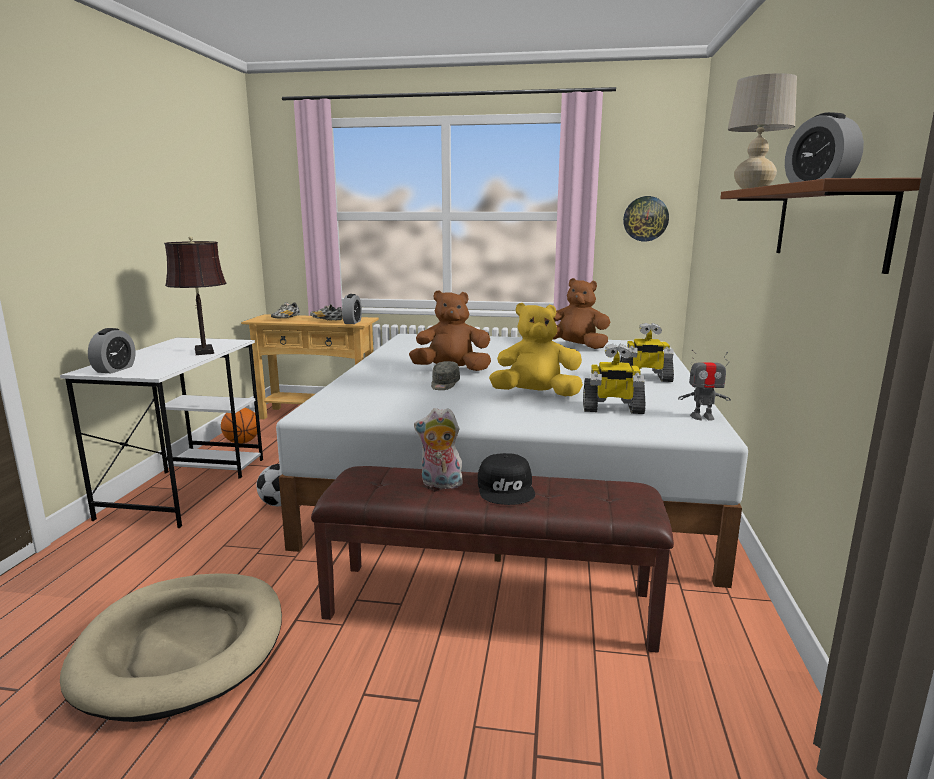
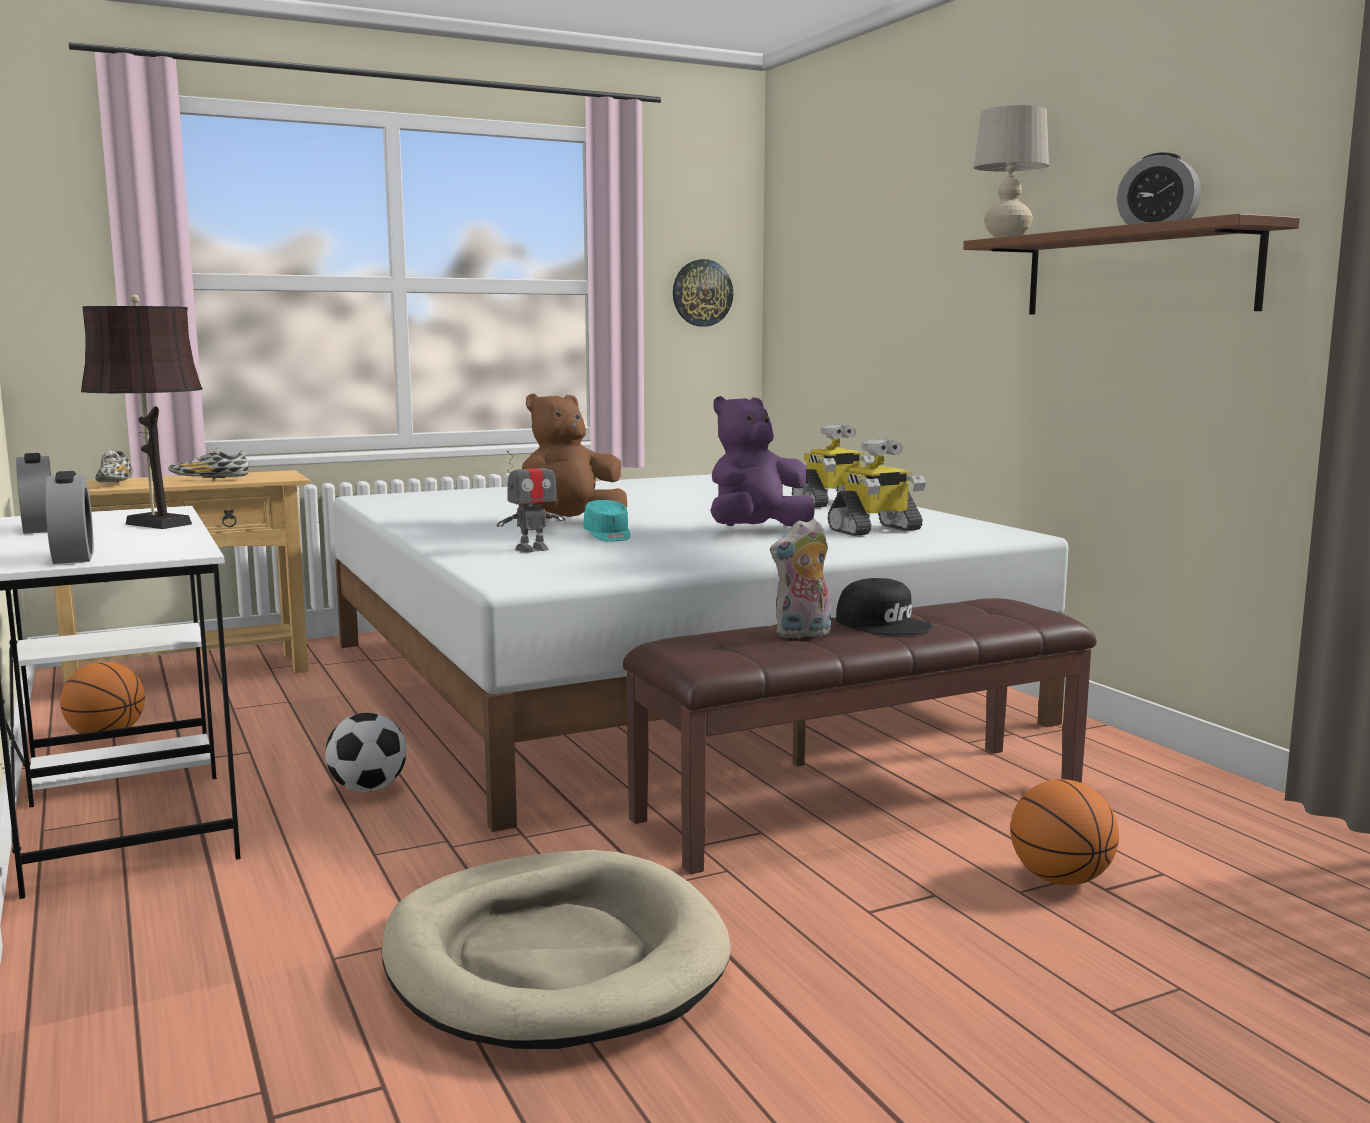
camera: 35 degrees left, 5 degrees down
alarm clock [342,294,362,324] -> alarm clock moved to [16,453,51,534]
grey cap [431,361,460,390] -> turquoise cap [584,500,630,542]
yellow plush toy [489,303,583,396] -> purple plush toy [710,396,815,527]
brown plush toy [553,278,611,349] -> none
toy robot [678,350,731,421] -> toy robot moved to [497,451,565,552]
none -> basketball [1010,779,1119,885]

